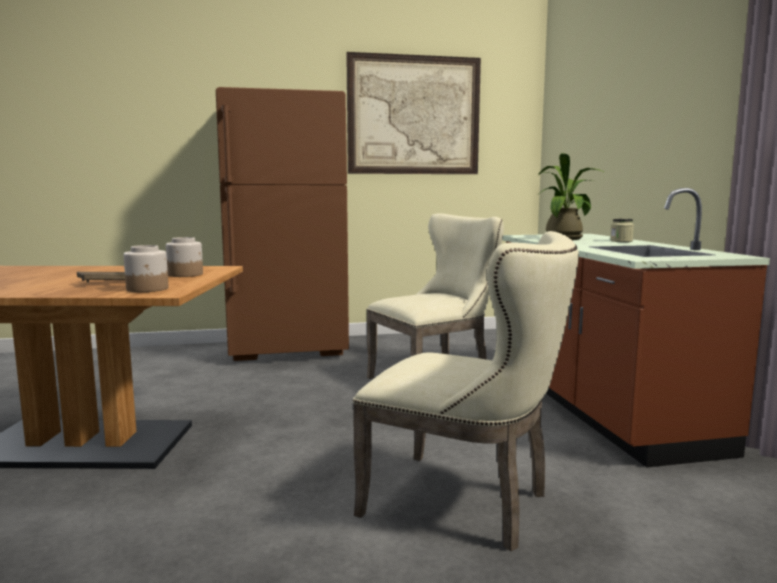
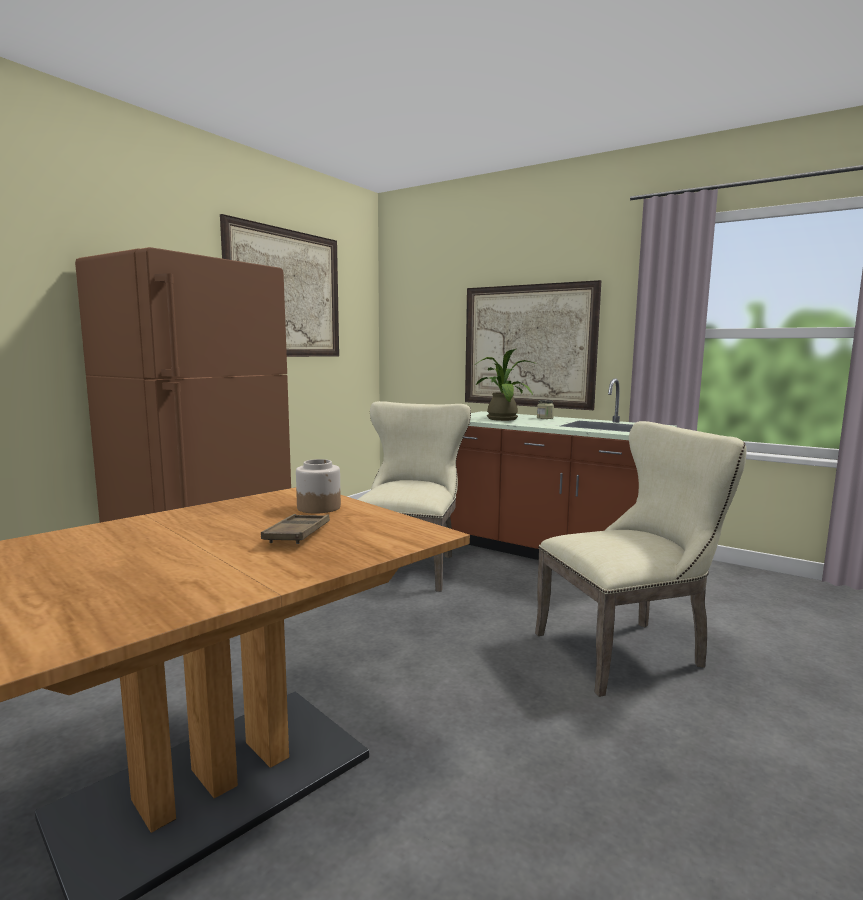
camera: 45 degrees left, 0 degrees up
jar [124,245,168,292] -> none
none -> picture [465,280,601,410]

